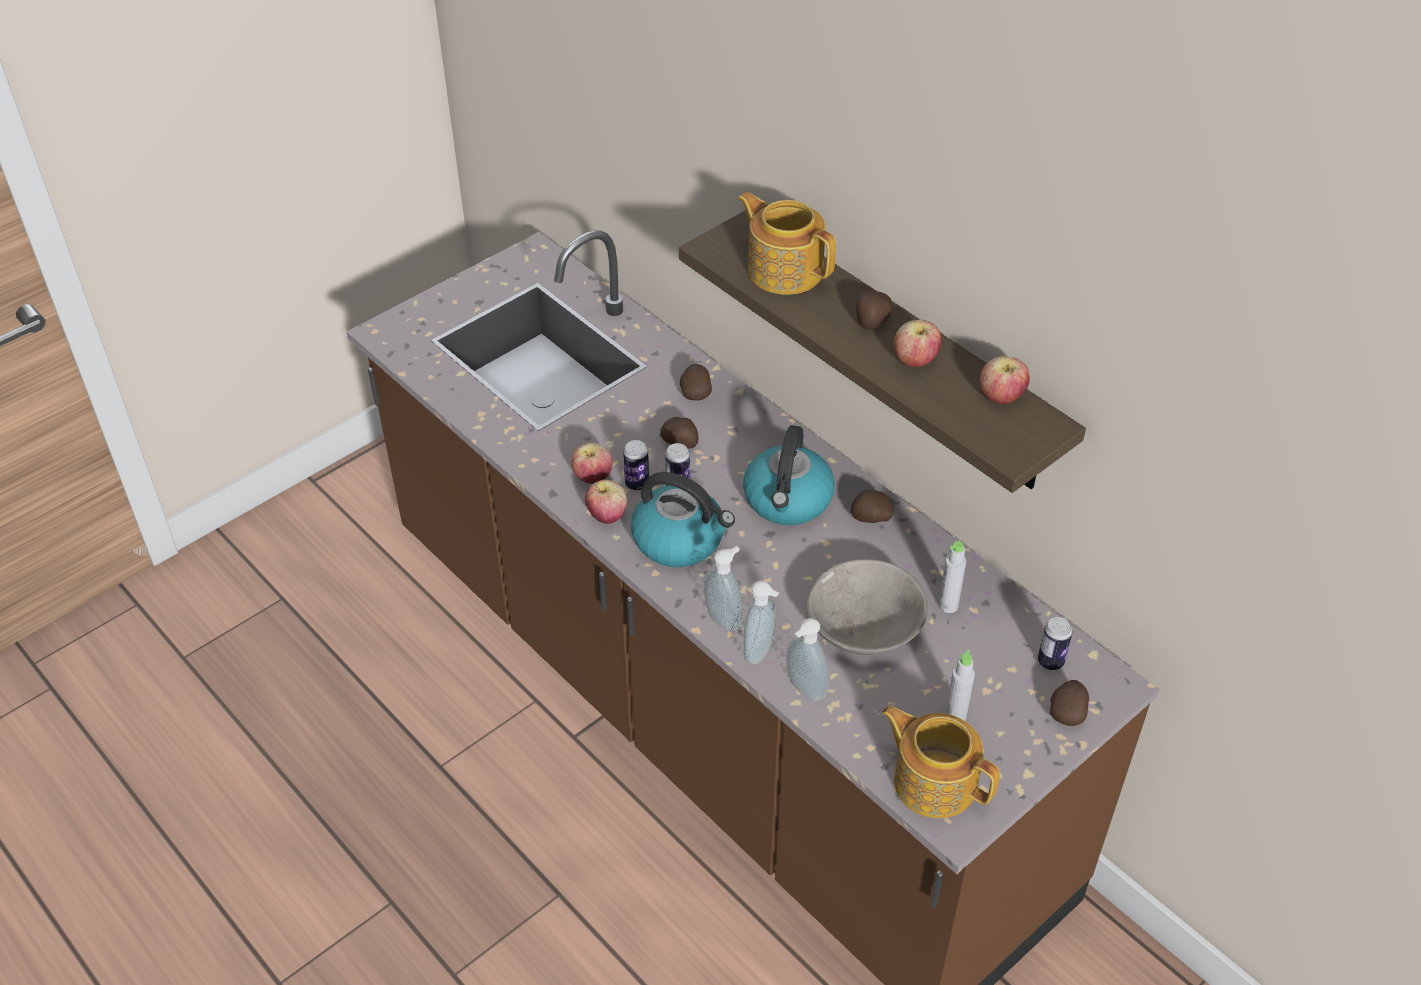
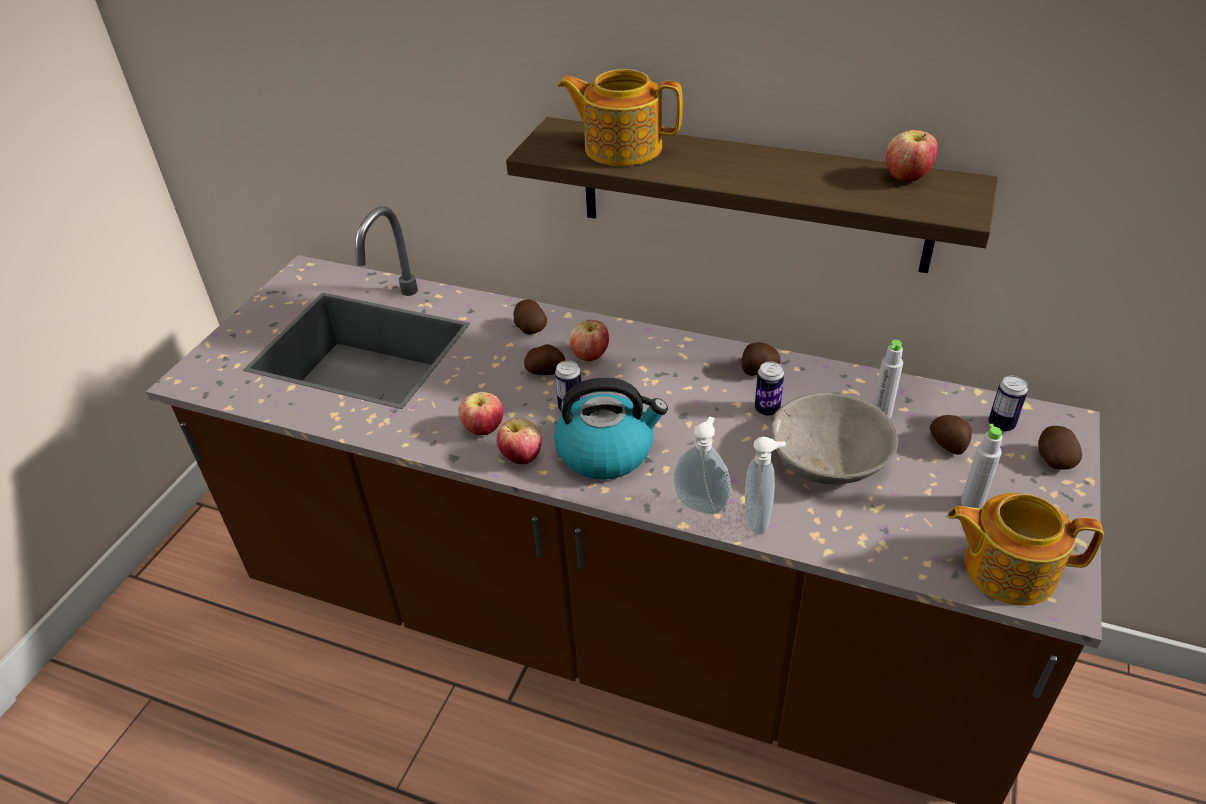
camera: 25 degrees left, 5 degrees down
can [623,440,649,491] -> can moved to [755,361,784,416]
kettle [743,425,835,525] -> none
soap dispenser [786,618,829,702] -> none
potato [856,290,892,330] -> potato moved to [930,415,972,455]
apple [894,319,942,367] -> apple moved to [570,320,609,361]

